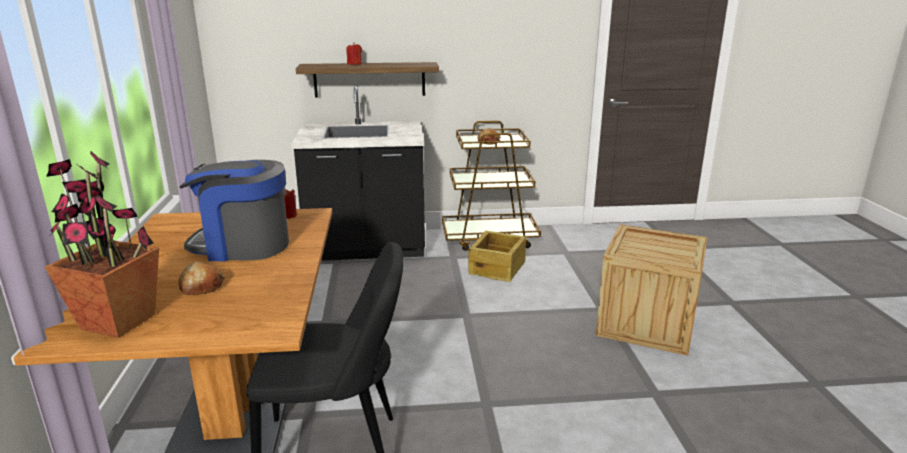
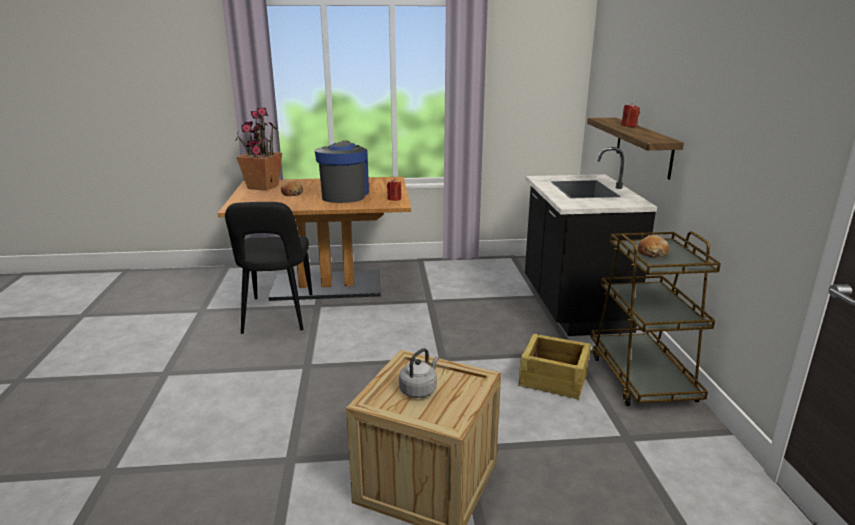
camera: 90 degrees right, 0 degrees up
none -> grey kettle [399,348,438,398]

